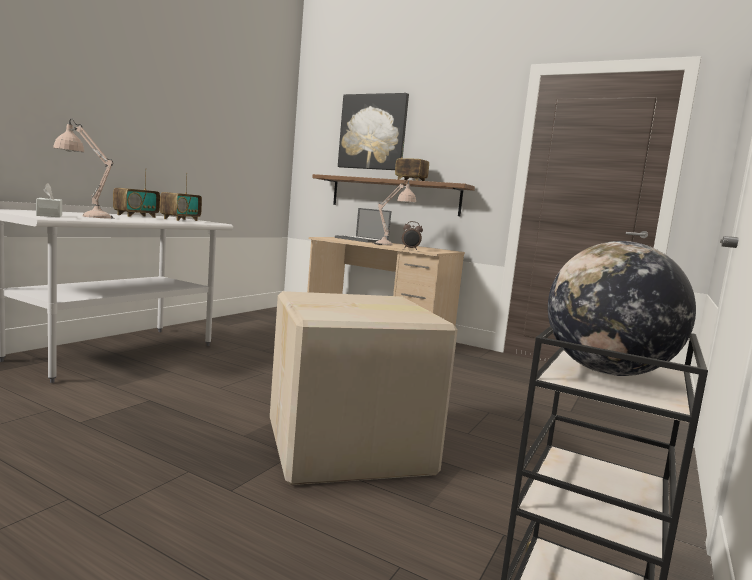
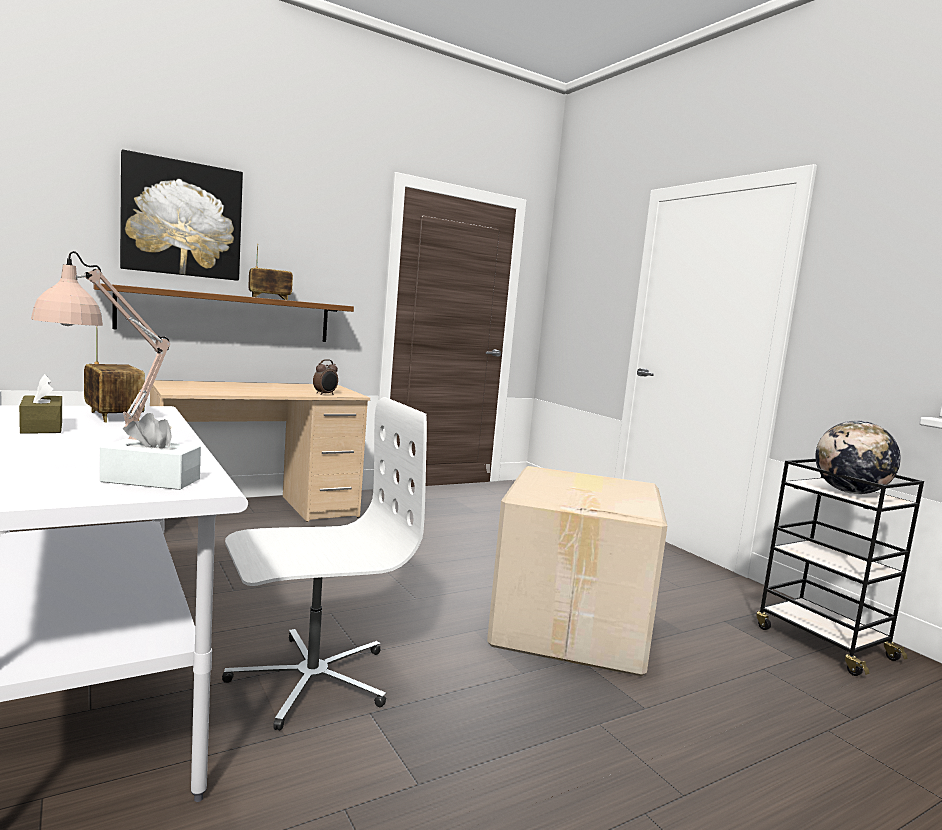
camera: 60 degrees left, 0 degrees up
radio [113,168,160,218] -> brown tissue box [19,374,62,434]
laptop [335,208,391,243] -> none
beige table lamp [373,179,416,246] -> none
none -> white office chair [222,397,427,731]

